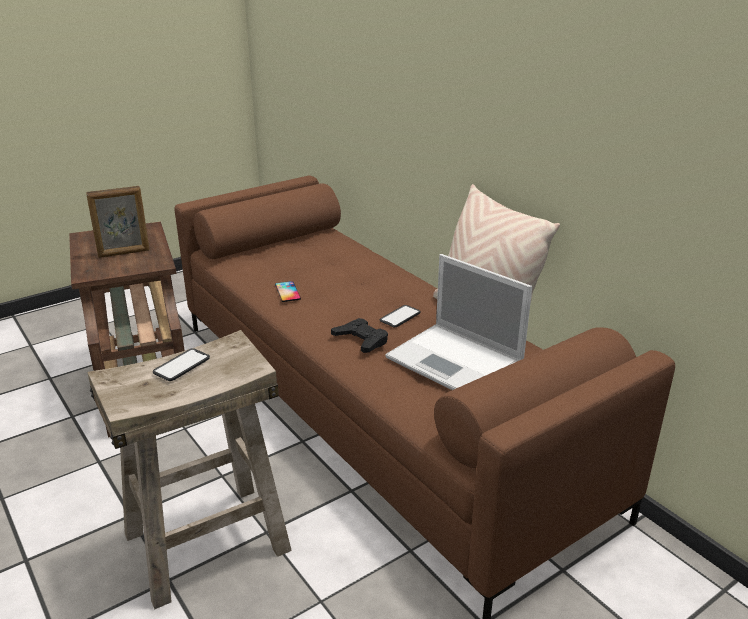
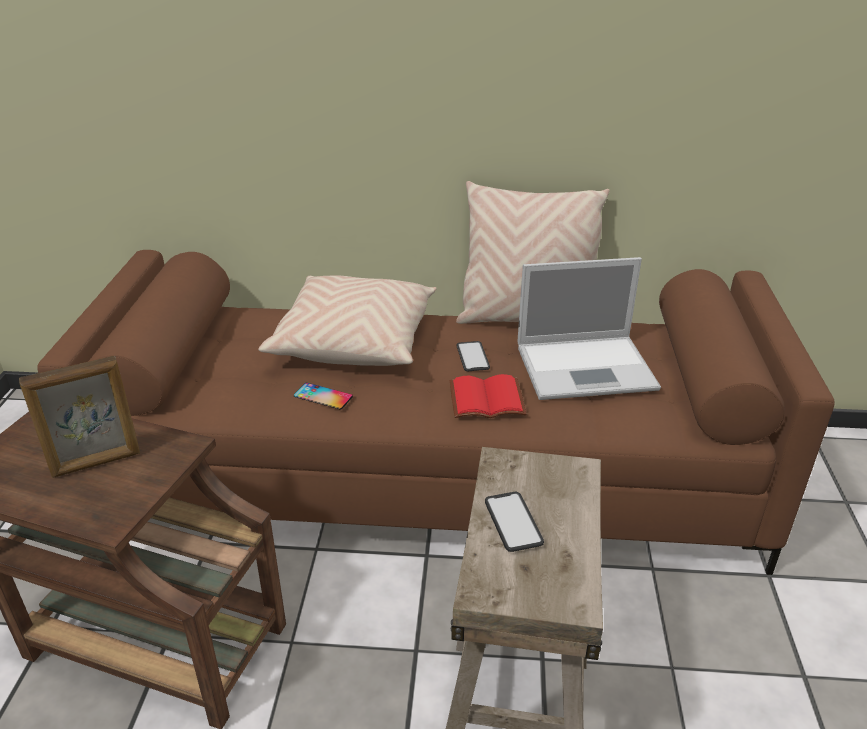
camera: 50 degrees left, 5 degrees up
picture frame [86,186,150,258] -> picture frame turned 45 degrees clockwise [19,356,140,478]
black game controller [331,318,388,353] -> red book [450,374,527,418]
none -> beige pillow [258,275,437,366]

